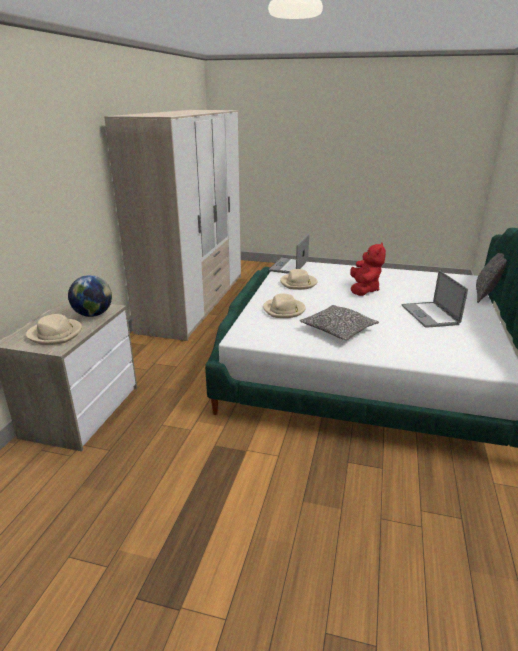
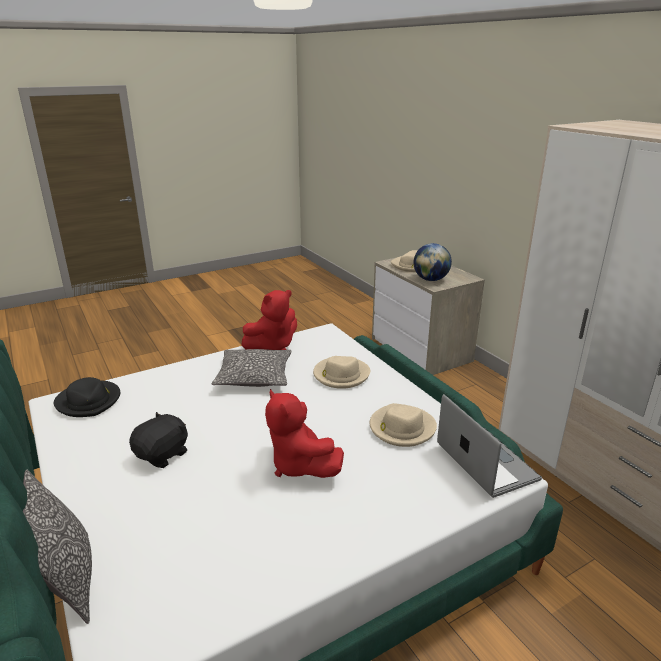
camera: 135 degrees right, 0 degrees up
laptop [401,270,468,328] -> black plush toy [129,412,188,468]
none -> black hat [54,377,120,417]
none -> red plush toy [241,290,297,350]

